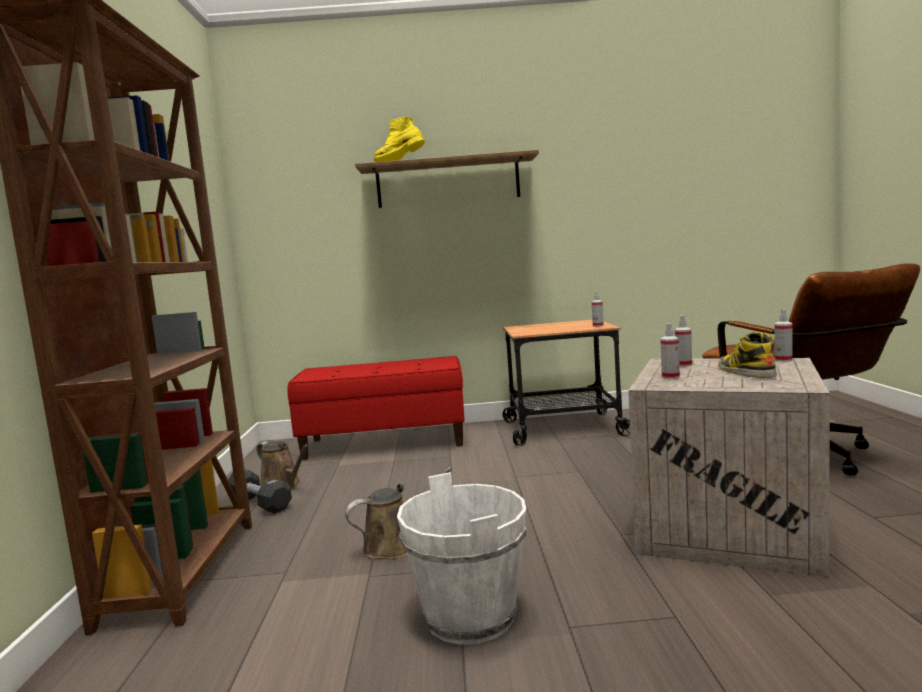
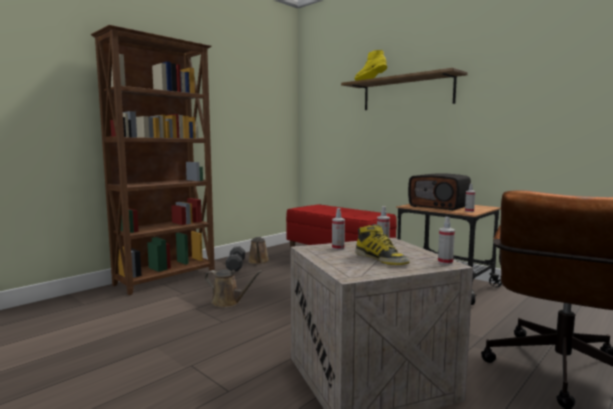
camera: 45 degrees right, 0 degrees up
white bucket [397,472,527,645] -> none
boot [718,332,777,378] -> boot turned 105 degrees clockwise [355,224,410,265]
none -> radio [408,174,471,211]

